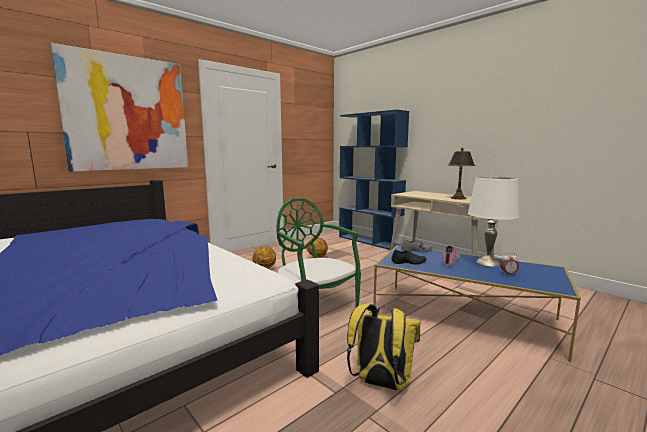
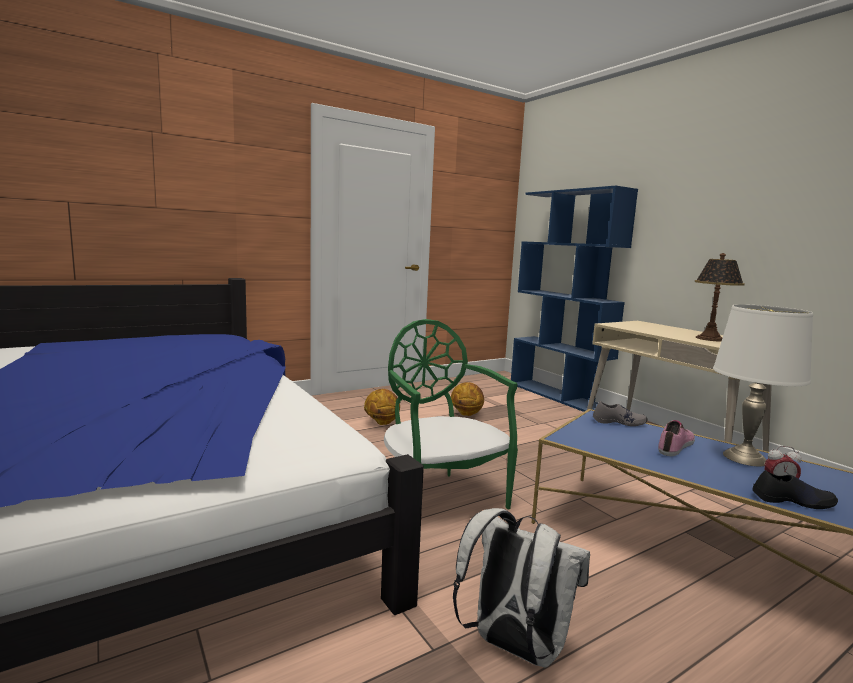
camera: 10 degrees right, 0 degrees up
picture [51,43,188,172] -> none
yellow backpack [347,303,421,391] -> white backpack [453,508,590,667]
black shoe [391,249,426,265] -> black shoe moved to [752,470,838,509]

